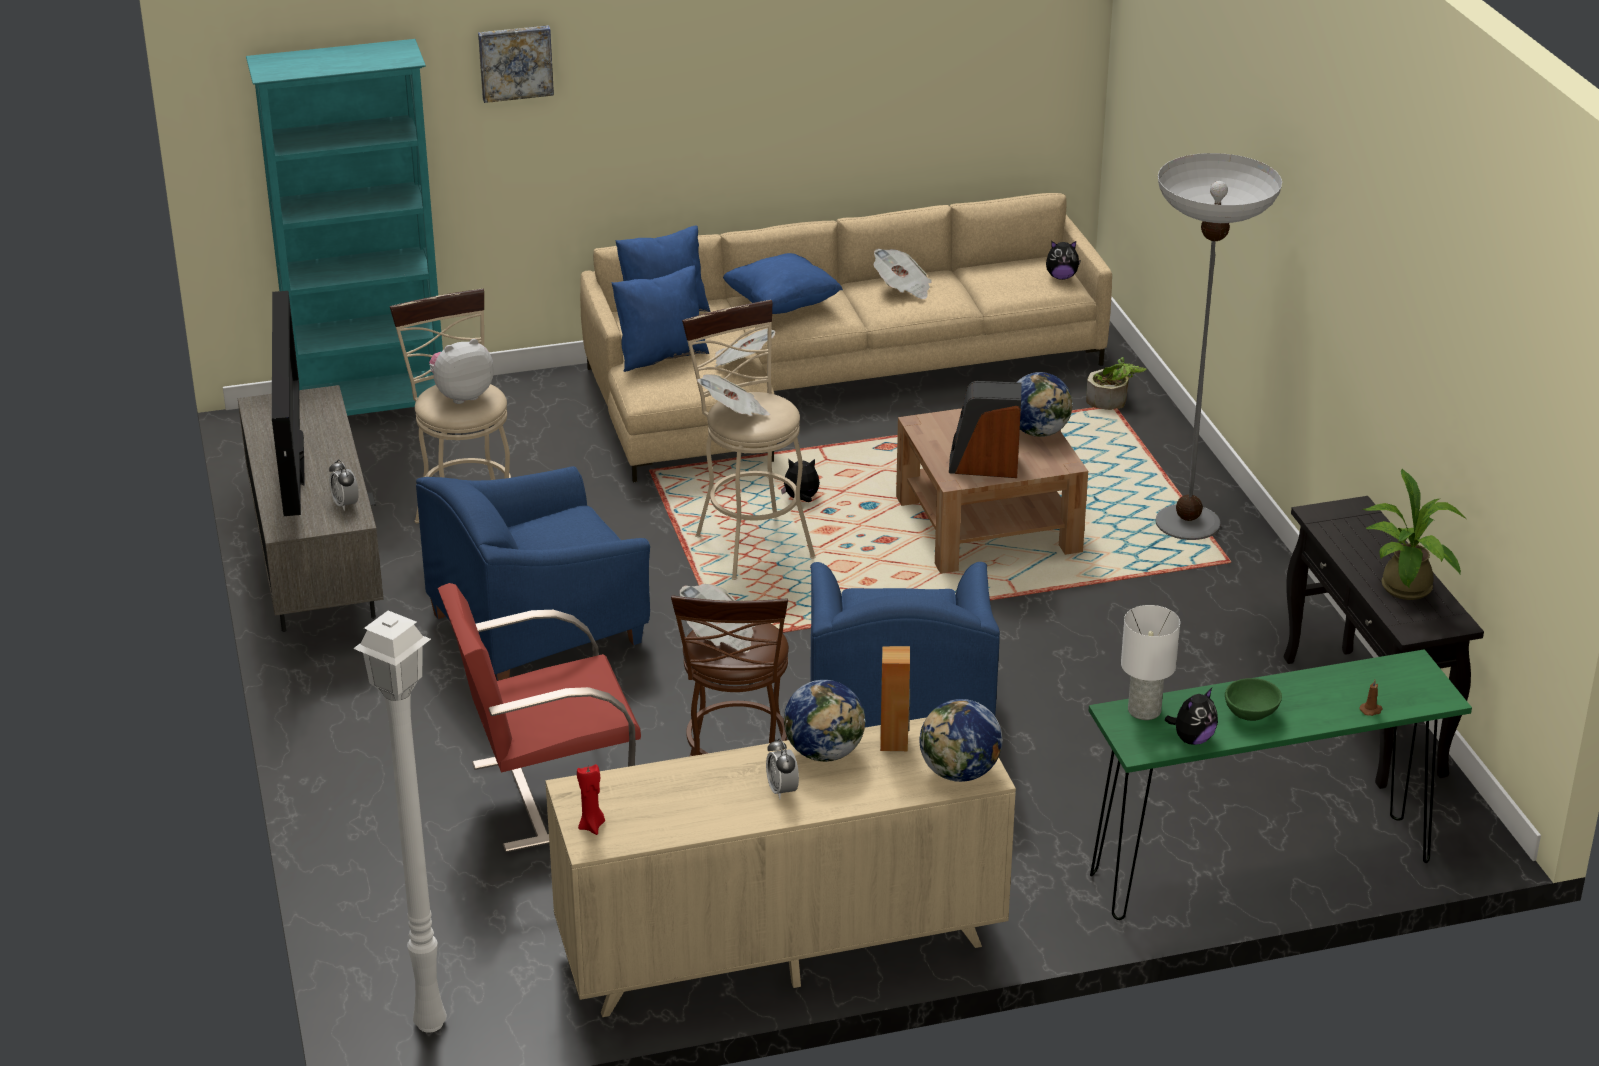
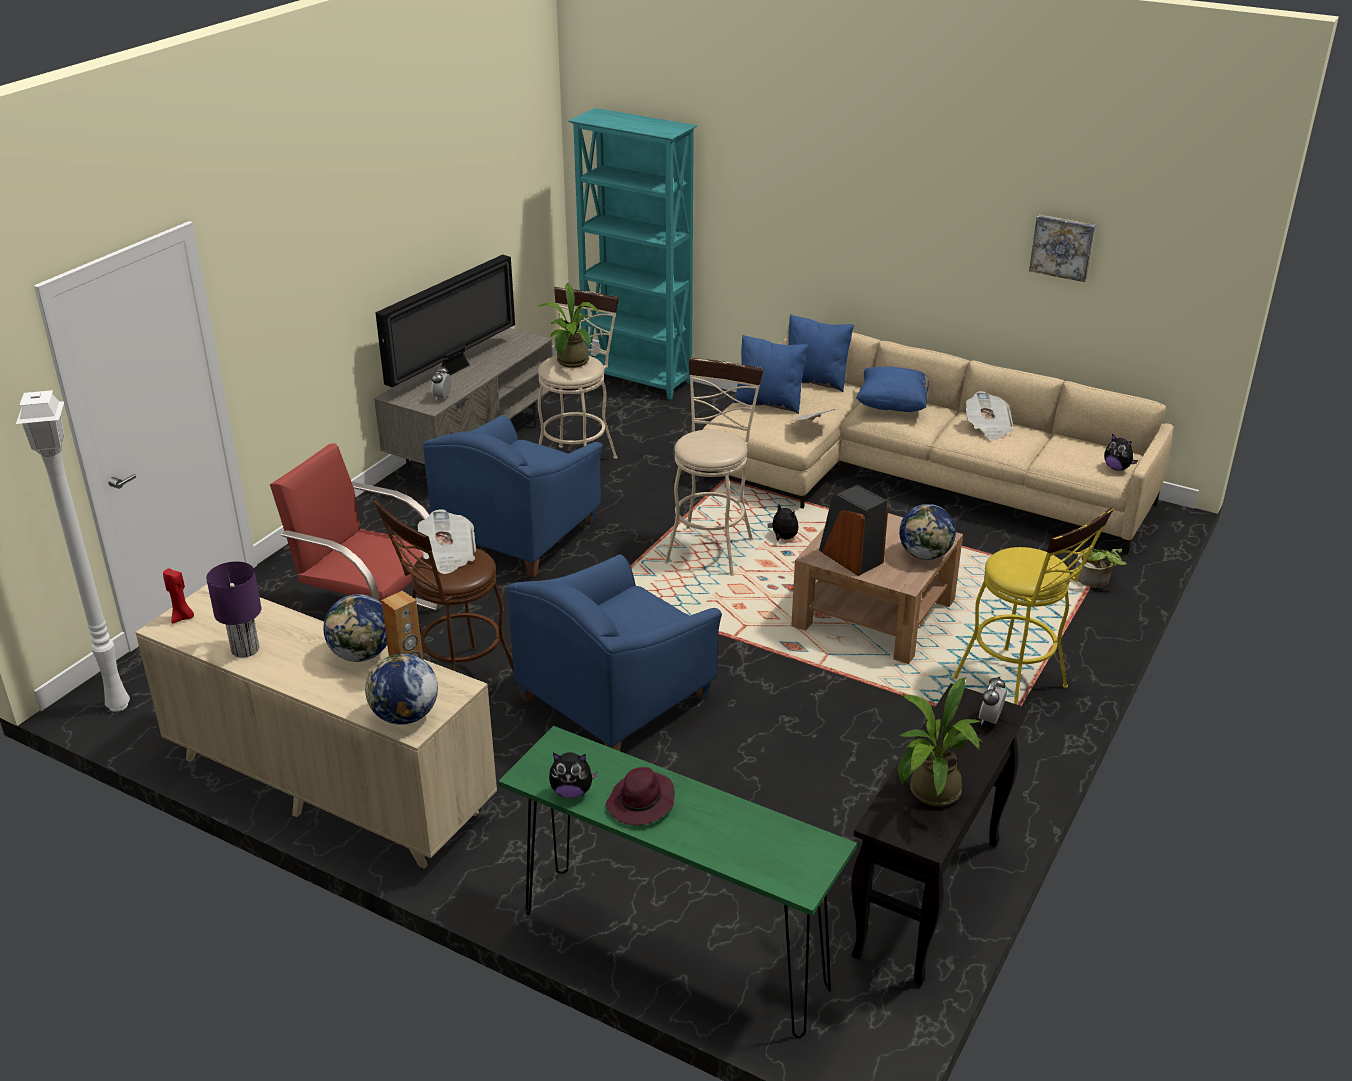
camera: 45 degrees right, 0 degrees up
blue armchair [416,466,650,681] -> blue armchair turned 75 degrees counterclockwise [423,415,603,578]
plush toy [429,339,494,404] -> potted plant [538,283,600,368]
picture [478,25,554,103] -> picture moved to [1029,215,1095,282]
newspaper [697,374,770,416] -> none
alarm clock [766,738,799,799] -> alarm clock moved to [979,676,1007,725]
white table lamp [1121,605,1180,720] -> none
floor lamp [1156,153,1282,540] -> yellow stool [953,507,1114,705]
green bowl [1225,678,1282,721] -> purple hat [606,767,675,825]
brown candle [1359,679,1382,716] -> none
none -> purple table lamp [206,561,261,658]

